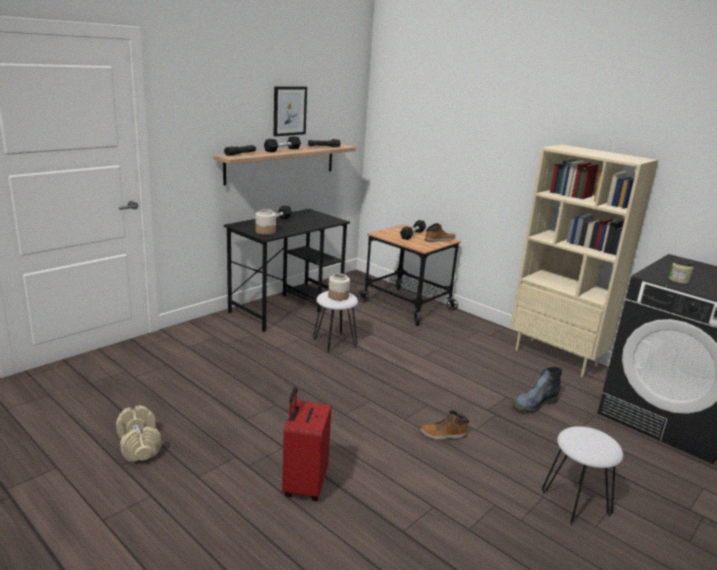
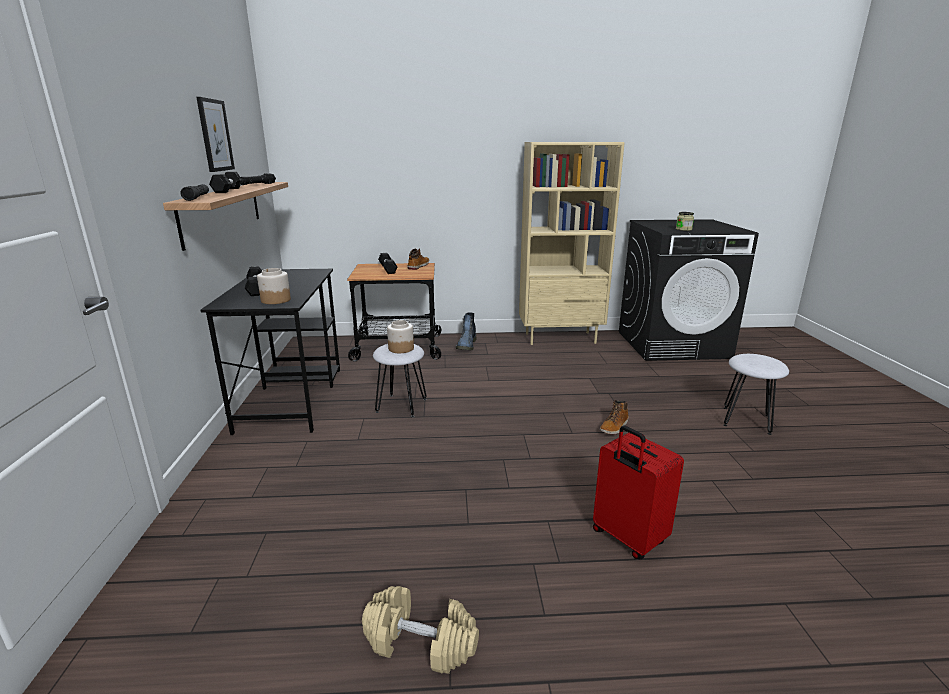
camera: 45 degrees left, 0 degrees up
boot [512,367,562,413] -> boot moved to [456,313,476,350]

